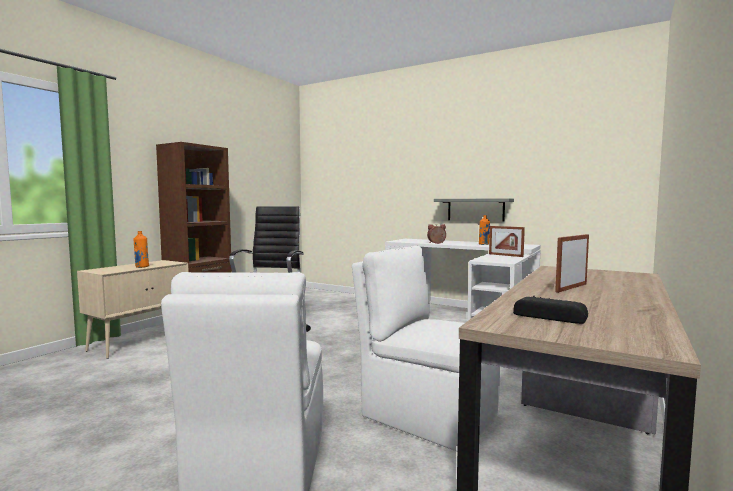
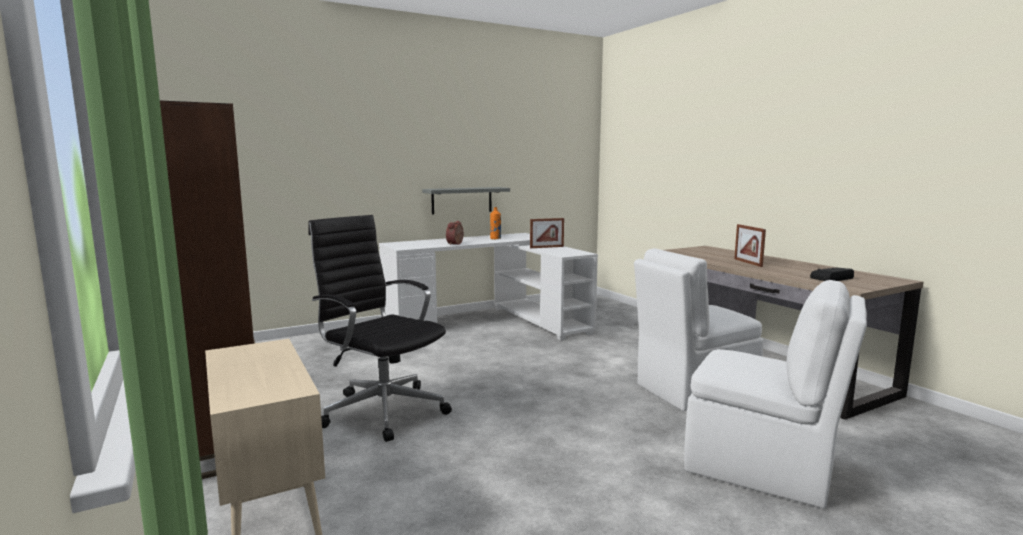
camera: 60 degrees left, 5 degrees up
orange bottle [134,231,149,268] -> none

